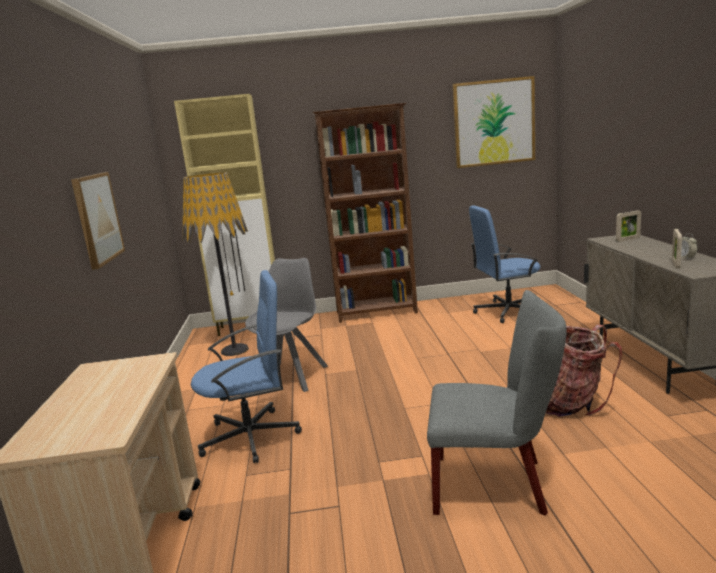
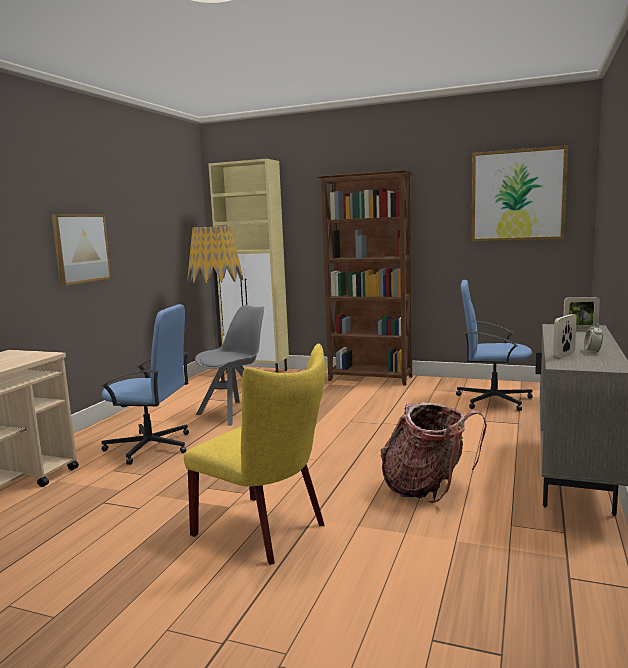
camera: 25 degrees right, 5 degrees down
grey chair [427,290,567,516] -> yellow chair [184,344,325,565]

